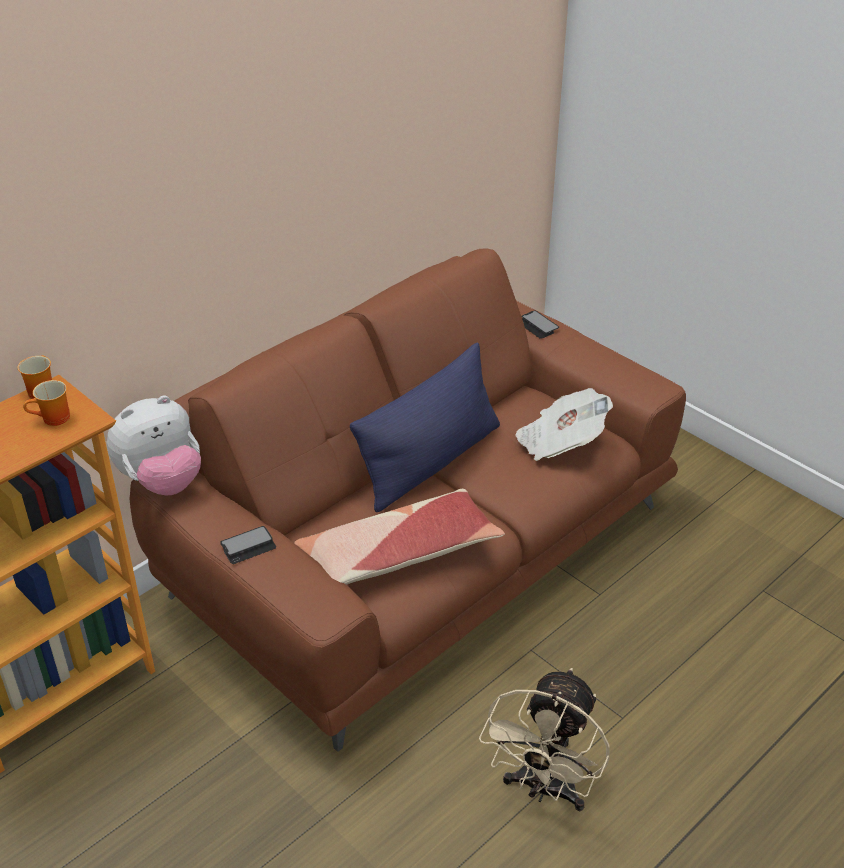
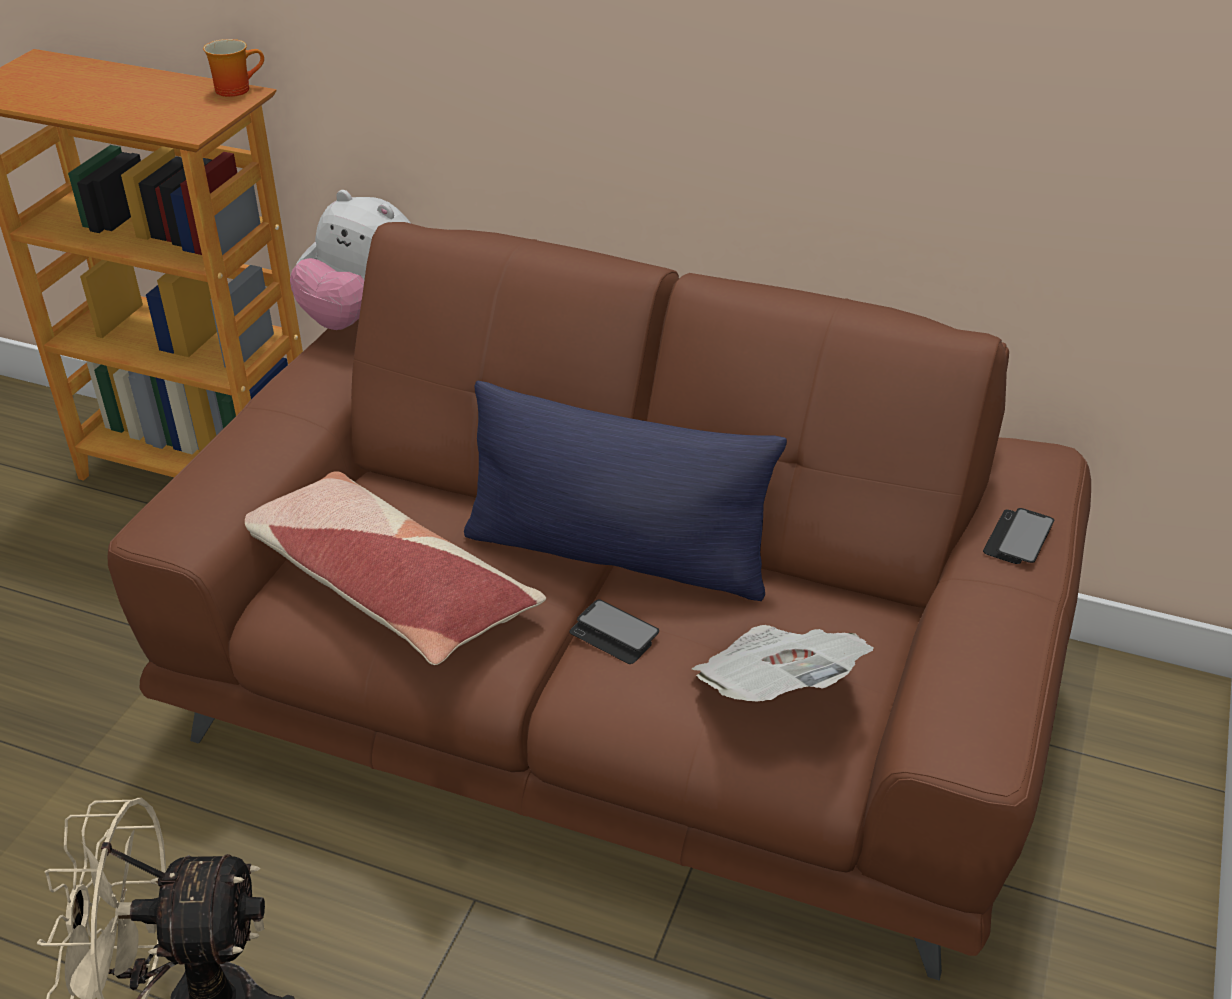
camera: 65 degrees right, 0 degrees up
mug [23,380,70,426] -> none
phone [220,526,276,564] -> phone moved to [569,599,659,664]

